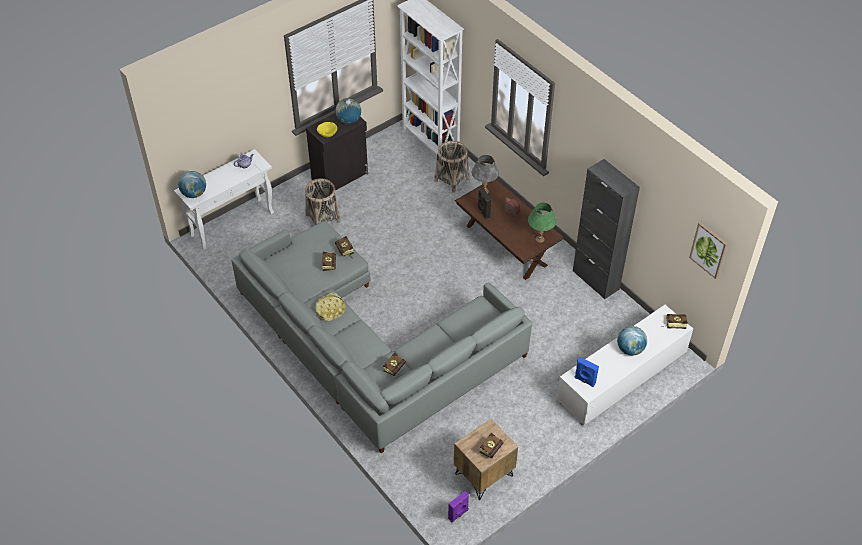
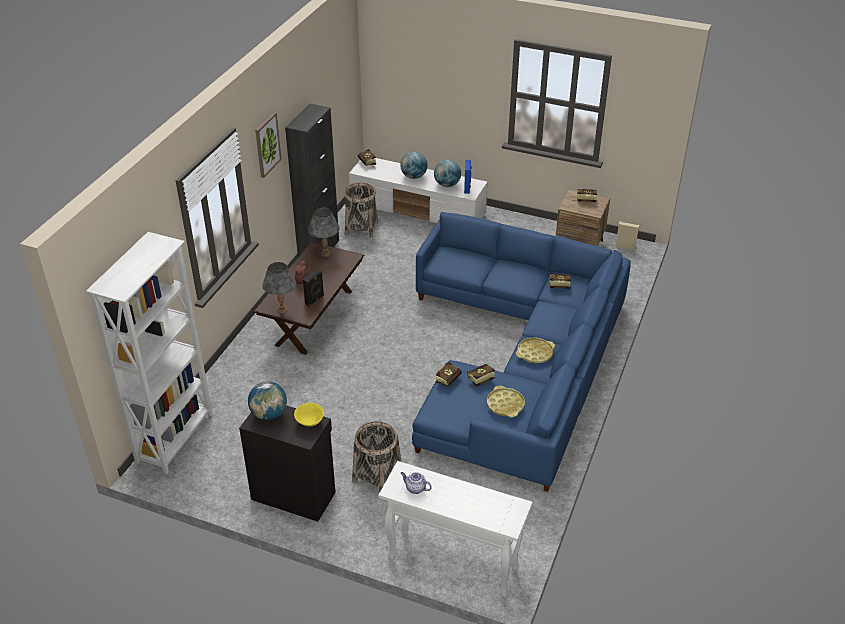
camera: 120 degrees left, 10 degrees down
globe [178,171,206,198] -> globe moved to [434,160,461,187]
grey sofa [231,221,532,453] -> blue sofa [412,212,631,492]
basket [434,141,470,193] -> basket moved to [344,182,378,238]
purple speaker [448,491,469,523] -> beige speaker [616,221,640,250]
green table lamp [528,203,556,243] -> grey table lamp [308,208,339,257]
picture [689,222,728,279] -> picture moved to [255,112,282,178]
none -> yellow tray [487,386,525,417]

